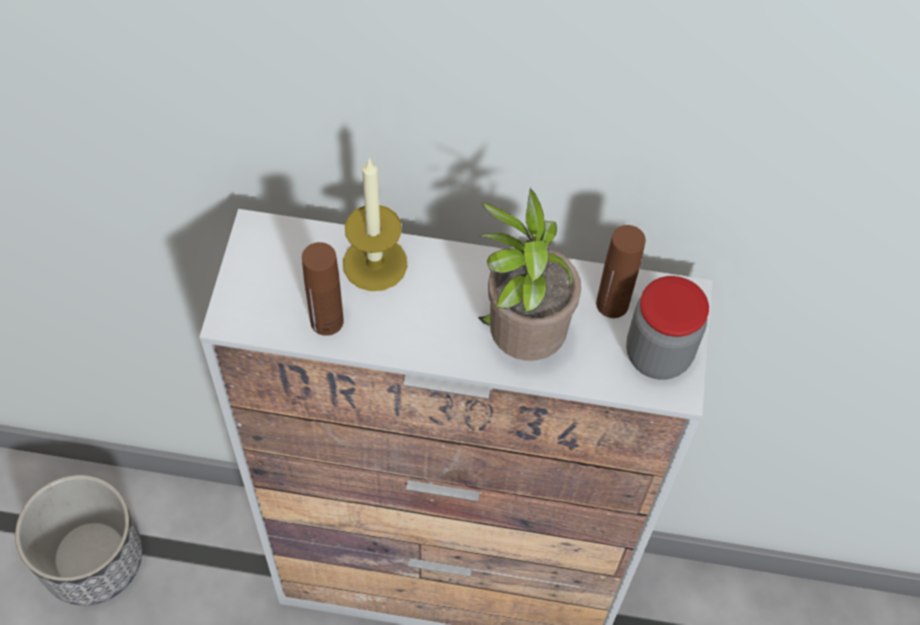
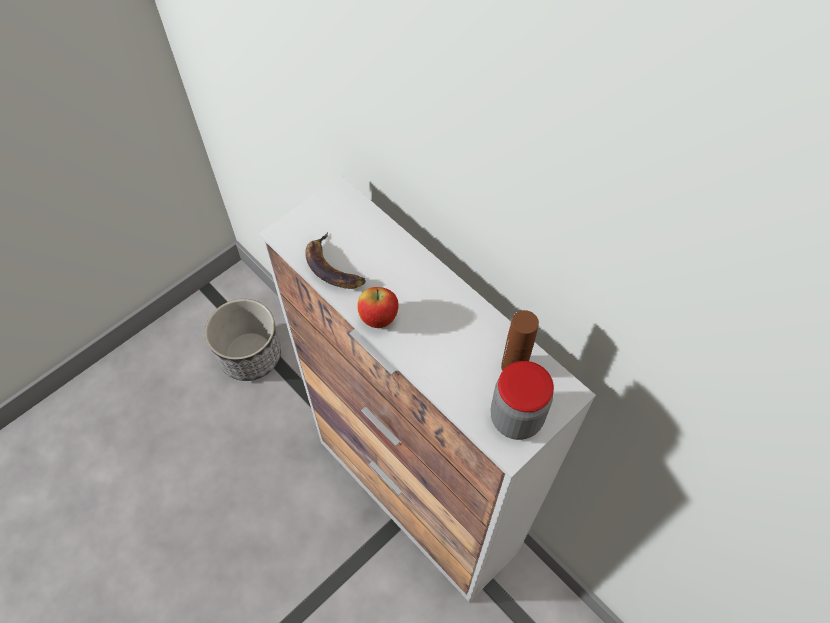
camera: 40 degrees right, 0 degrees up
brown bottle [302,242,344,336] -> banana [305,232,366,289]
candle [343,157,408,291] -> none
potted plant [478,188,581,361] -> none
none -> apple [357,287,399,328]

